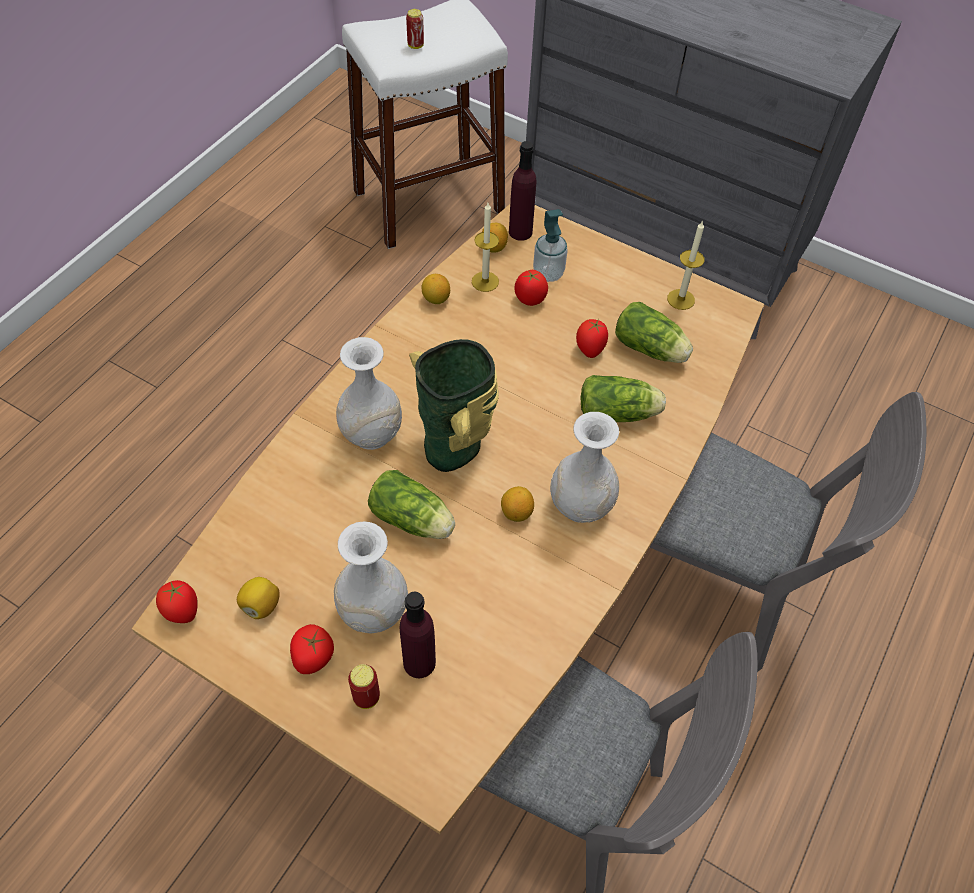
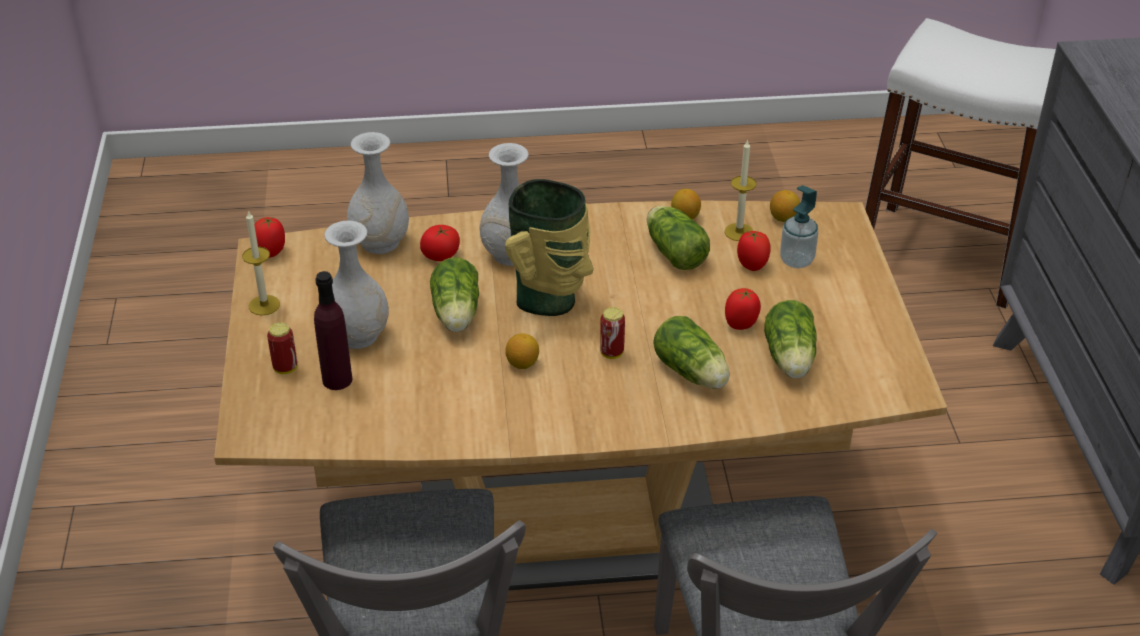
camera: 55 degrees right, 15 degrees down
lemon [237,577,280,619] -> none
tomato [290,624,334,674] -> tomato moved to [420,225,460,261]
can [406,9,424,49] -> can moved to [600,307,625,359]
purple bottle [509,141,536,241] -> none
white vase [550,412,619,523] -> white vase moved to [347,132,409,254]
candle [667,221,704,310] -> candle moved to [242,210,280,315]
none -> lettuce [647,206,710,270]

